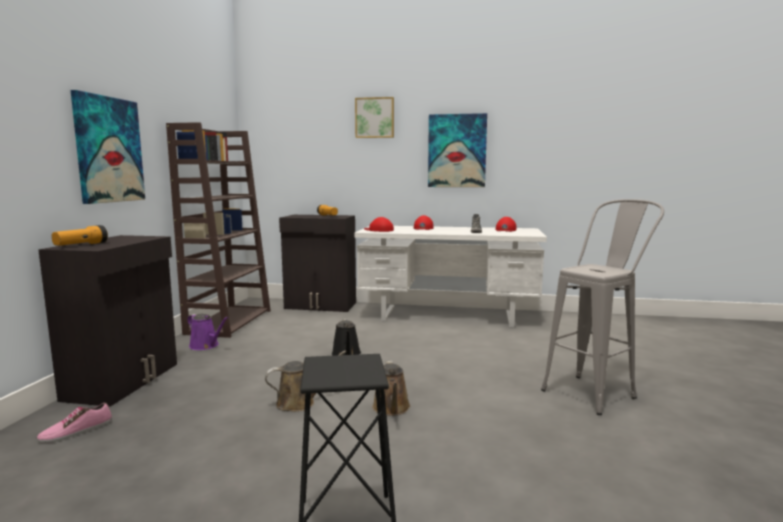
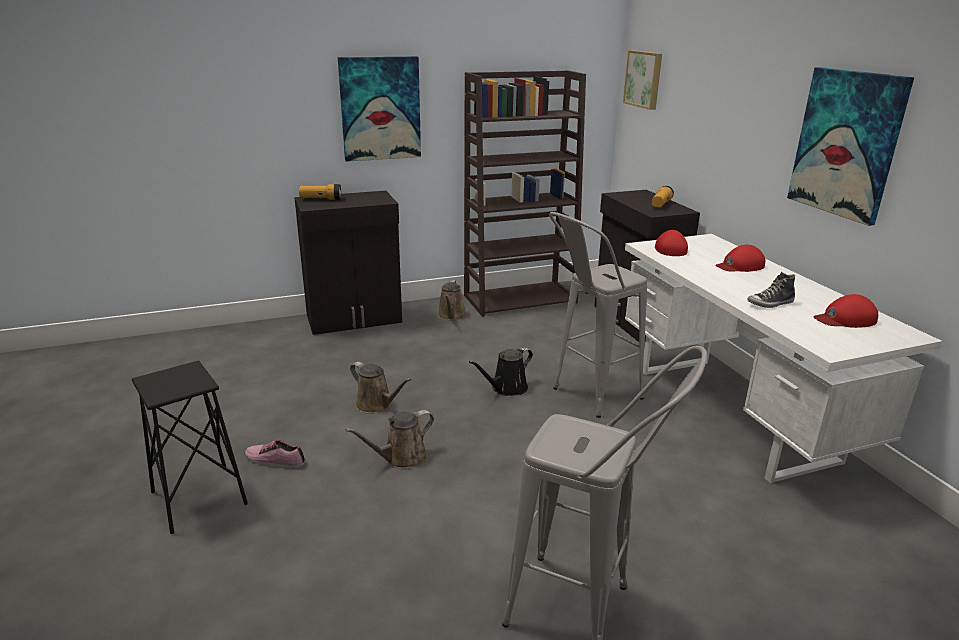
camera: 60 degrees right, 15 degrees up
shoe [37,403,112,443] -> shoe moved to [245,440,305,468]
purple watering can [187,314,228,350] -> brown watering can [437,280,466,320]
picture [355,97,394,138] -> picture moved to [623,50,662,110]
none -> grey stool [549,212,647,418]

